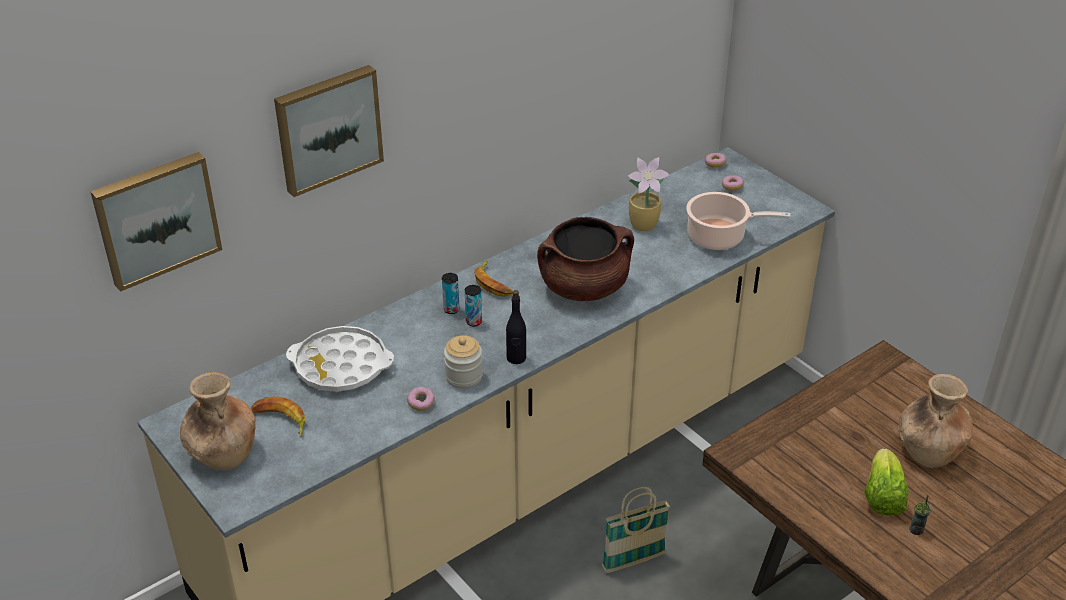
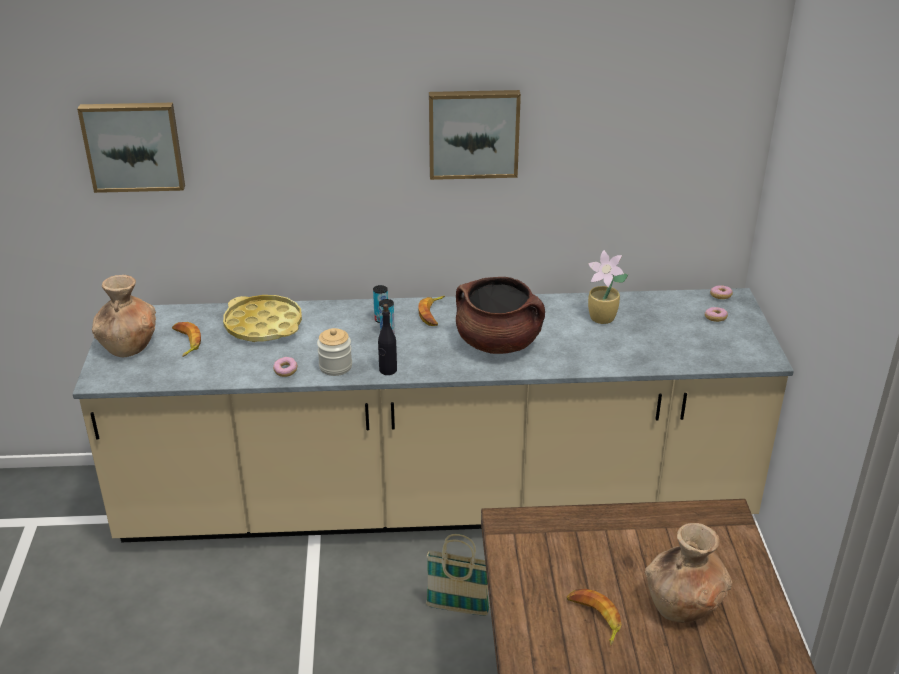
camera: 35 degrees right, 5 degrees down
picture [274,65,384,197] -> picture moved to [429,90,521,180]
white tray [286,326,394,392] -> yellow tray [223,295,302,342]
cooking pot [686,192,791,250] -> none
lettuce [864,448,909,515] -> banana [567,589,621,646]
cup [909,495,932,535] -> none

